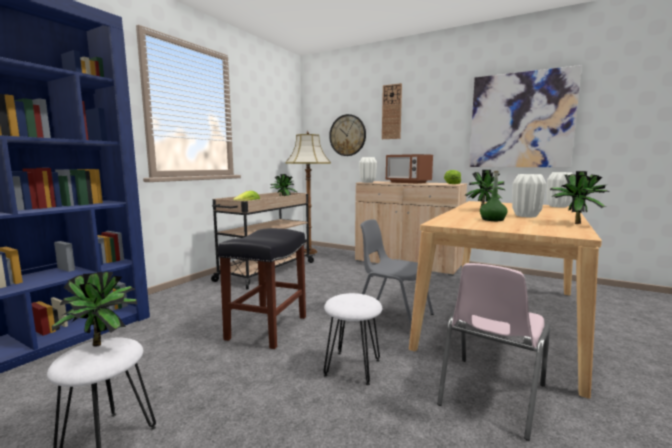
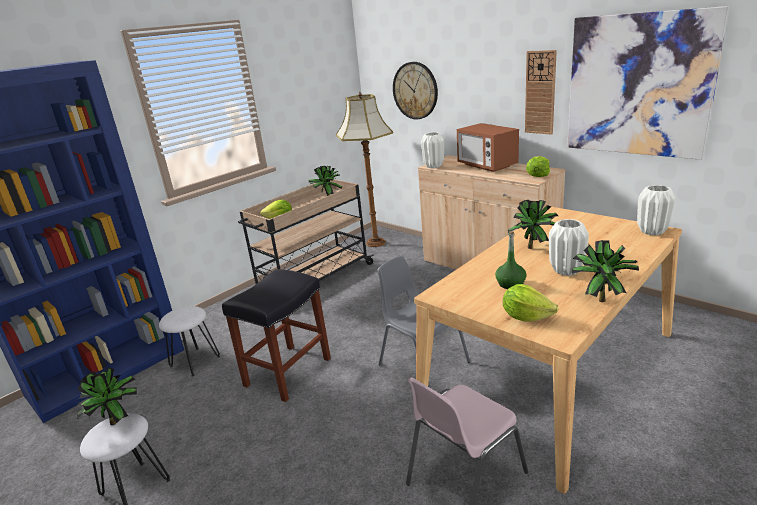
camera: 15 degrees right, 15 degrees up
white stool [323,293,382,385] -> white stool moved to [159,306,220,376]
wall clock [382,83,402,139] -> wall clock moved to [525,50,557,135]
none -> lettuce [503,284,558,322]

